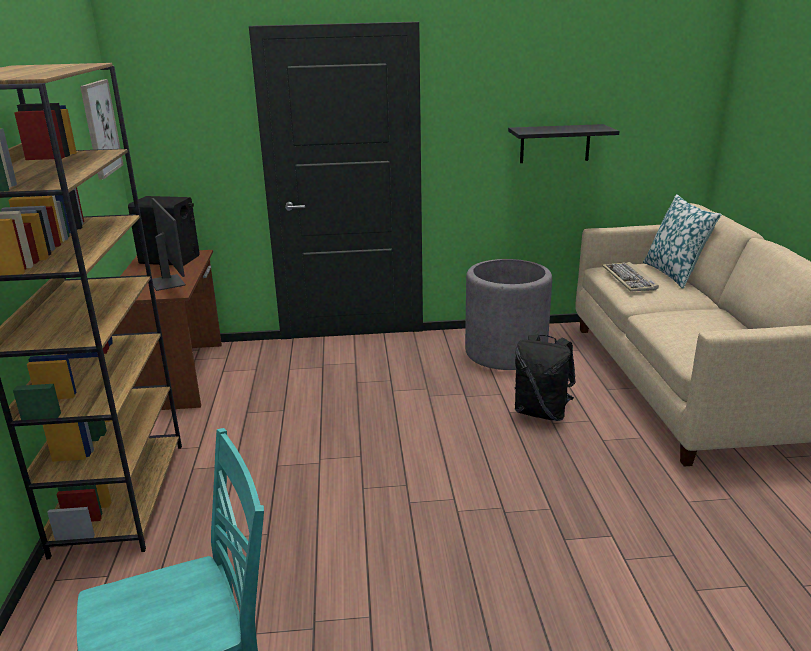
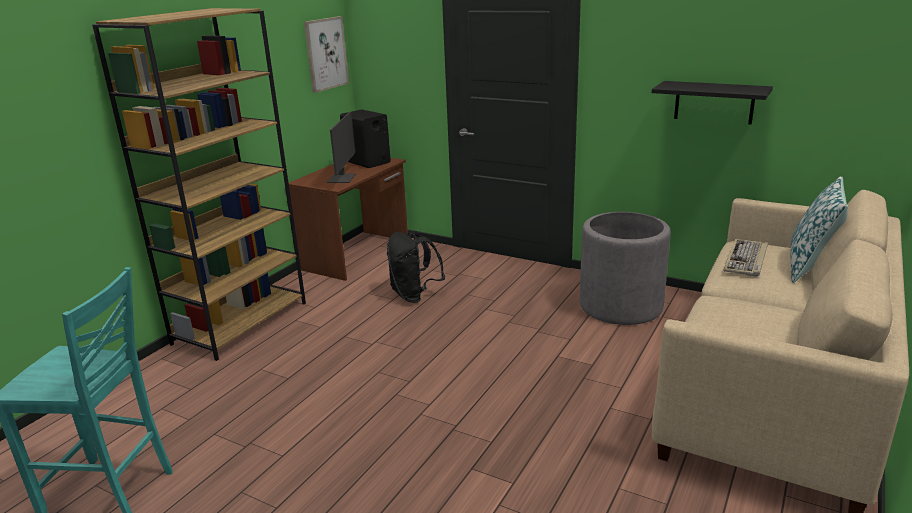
camera: 35 degrees right, 0 degrees up
black backpack [514,334,576,421] -> black backpack moved to [387,231,445,303]

